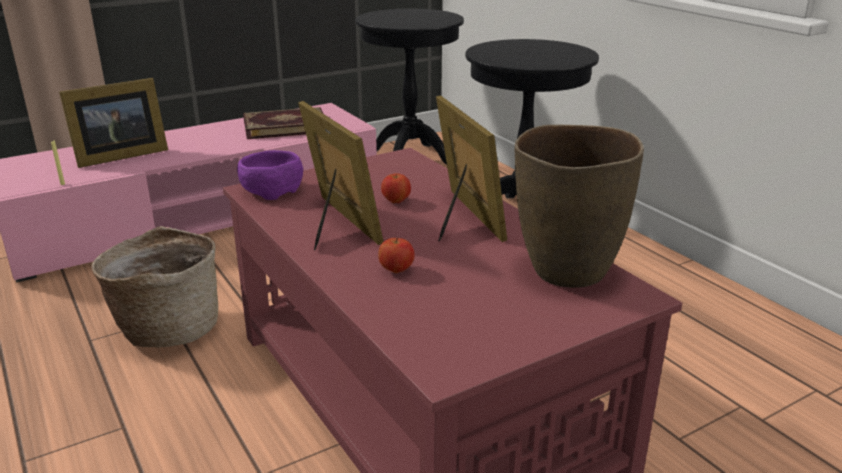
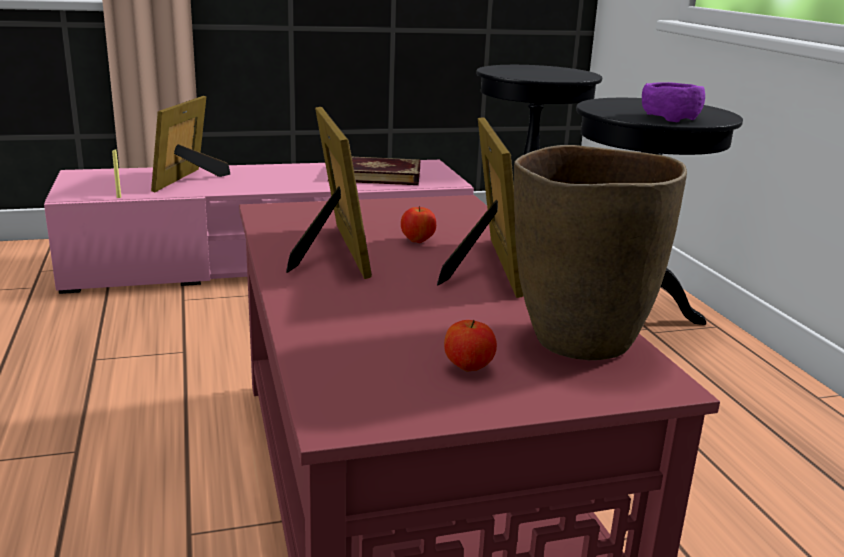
camera: 15 degrees right, 5 degrees down
picture frame [59,78,168,168] -> picture frame turned 120 degrees clockwise [151,96,230,192]
basket [91,226,218,347] -> none
purple bowl [237,150,303,200] -> purple bowl moved to [642,82,705,122]
apple [378,238,414,273] -> apple moved to [444,320,497,372]

